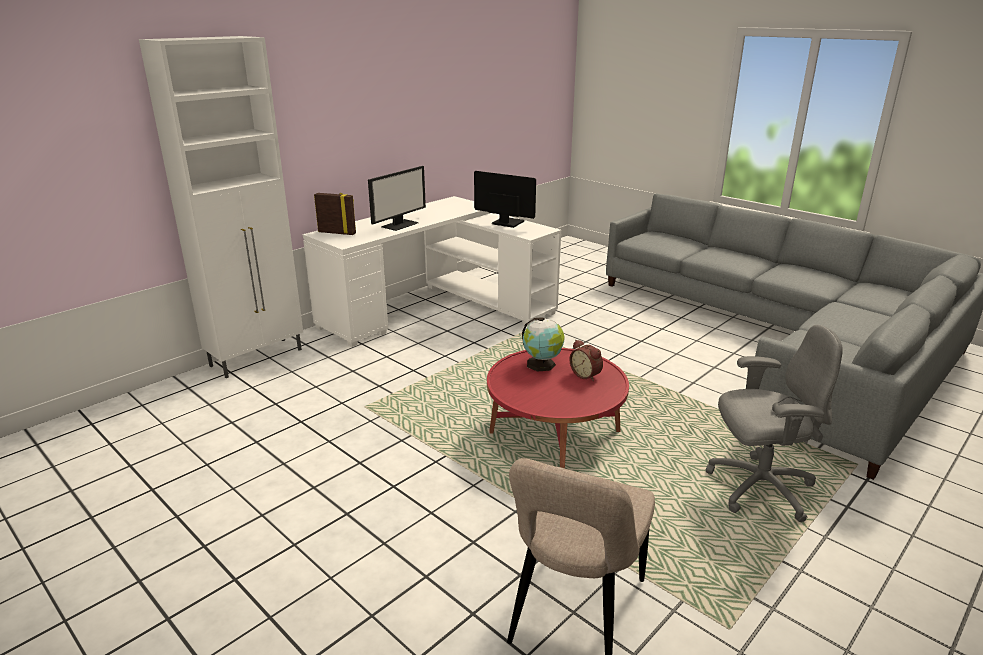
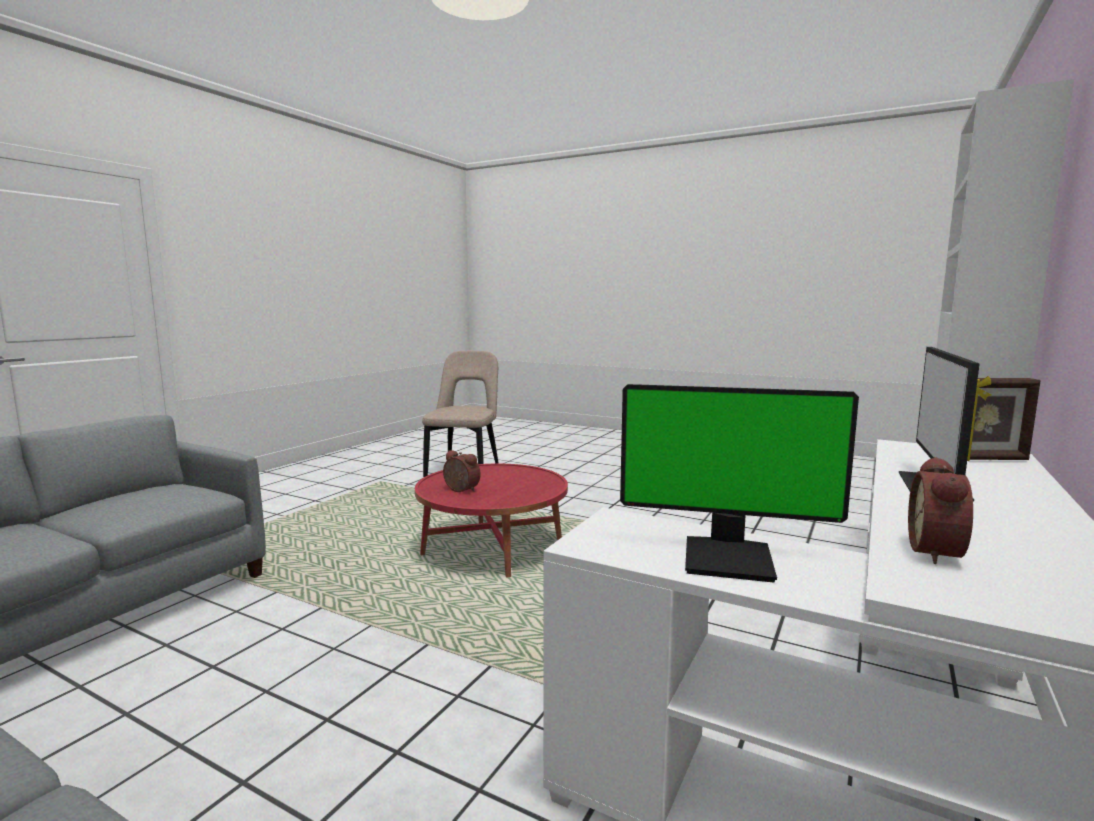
camera: 165 degrees right, 15 degrees down
globe [522,317,565,371] -> none
grey office chair [706,325,843,522] -> none
none -> alarm clock [908,457,973,564]

